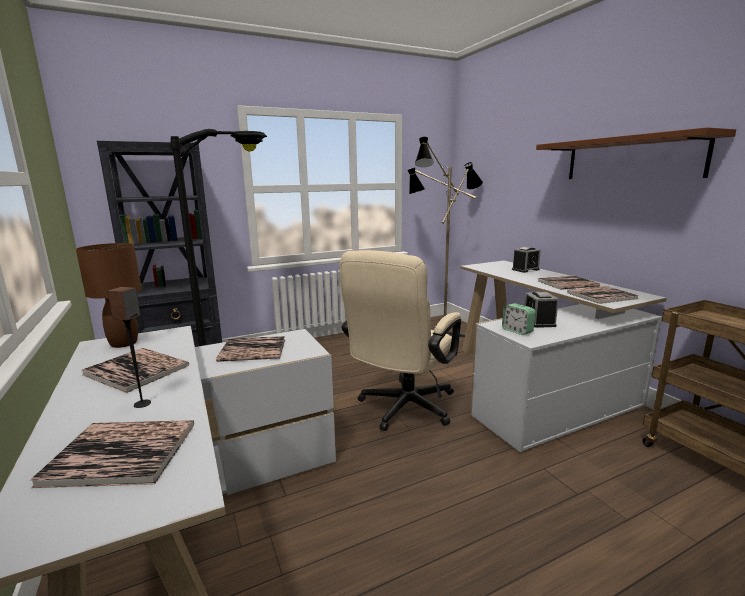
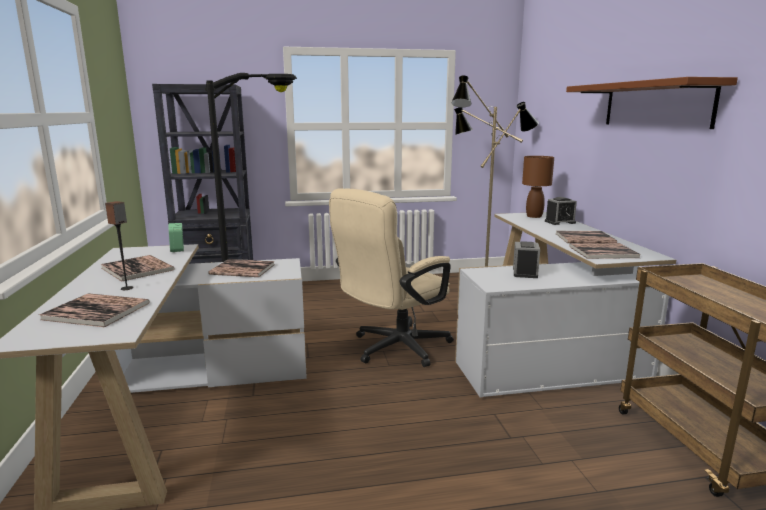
camera: 15 degrees right, 0 degrees up
brown table lamp [76,243,141,348] -> brown table lamp moved to [522,156,554,218]
alarm clock [502,303,536,335] -> alarm clock moved to [168,223,184,252]

